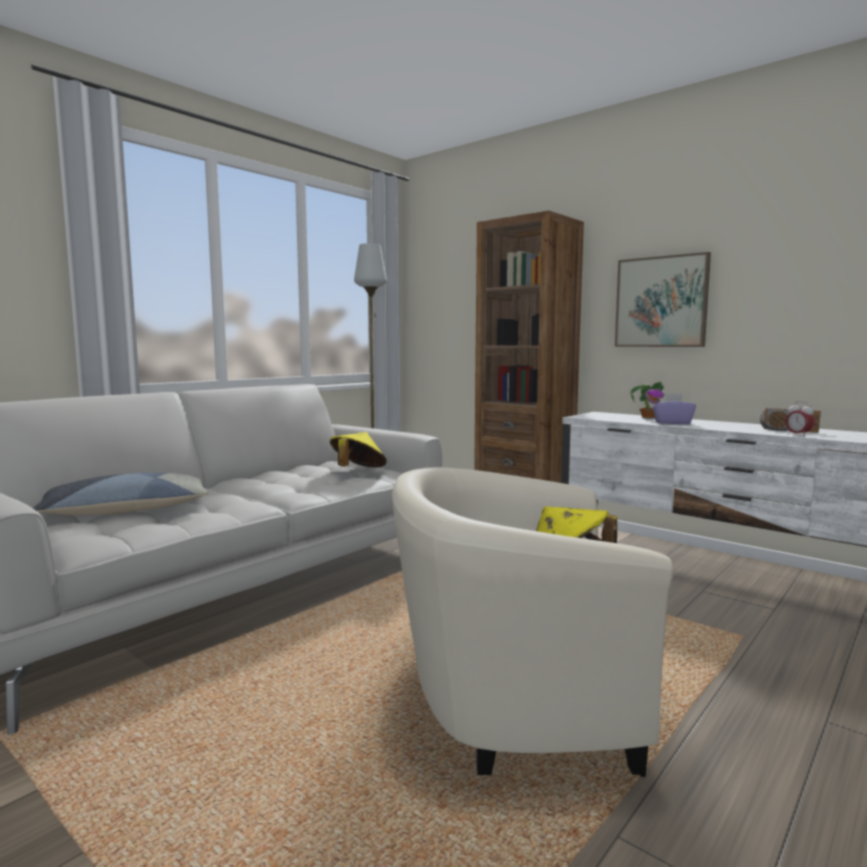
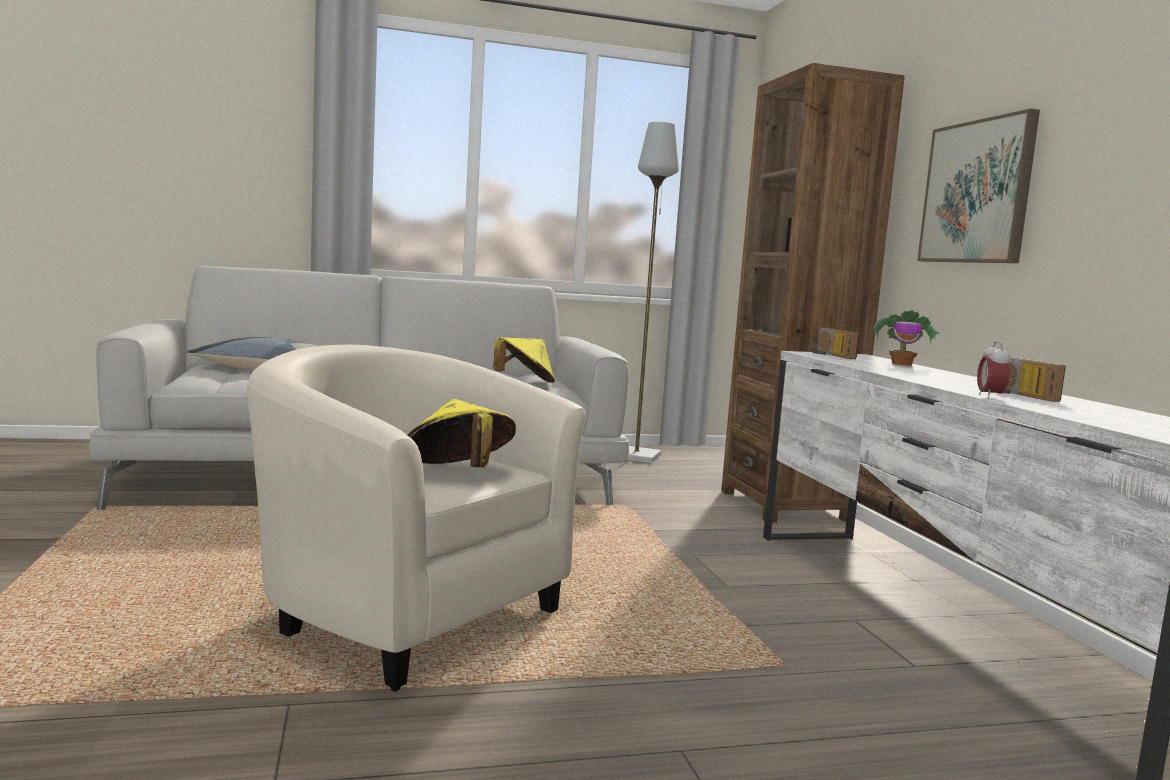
camera: 35 degrees right, 0 degrees up
purple tissue box [652,393,696,424] -> none
none -> radio [811,327,859,359]

